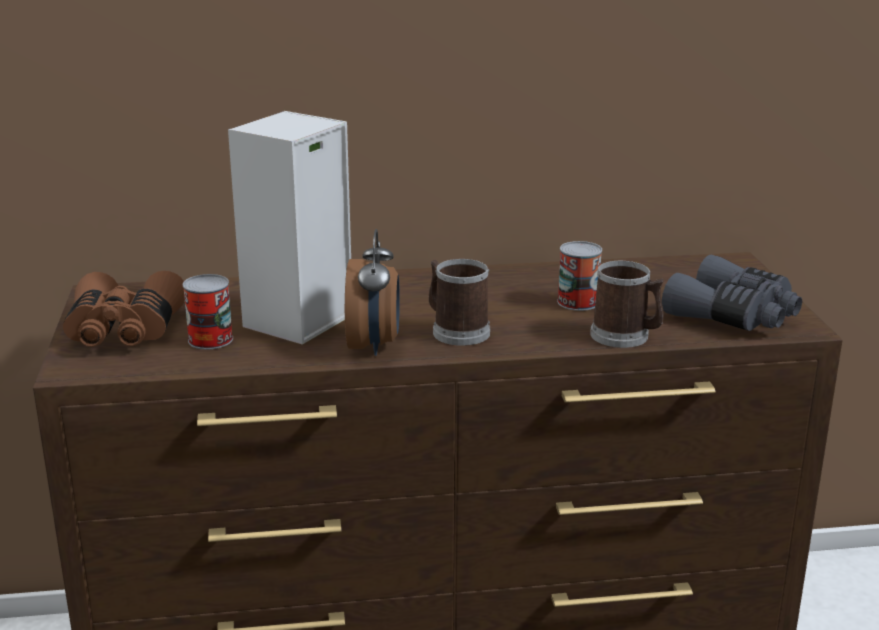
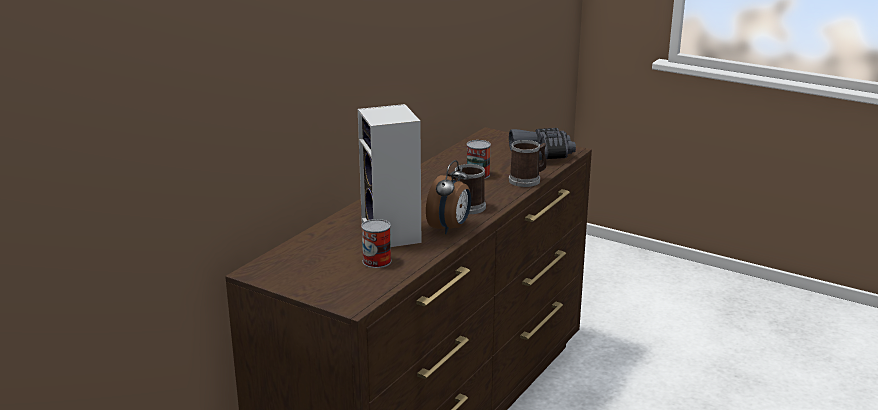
camera: 50 degrees left, 0 degrees up
brown binoculars [63,271,185,347] -> none
alarm clock [345,229,400,356] -> alarm clock turned 75 degrees clockwise [426,160,471,234]

